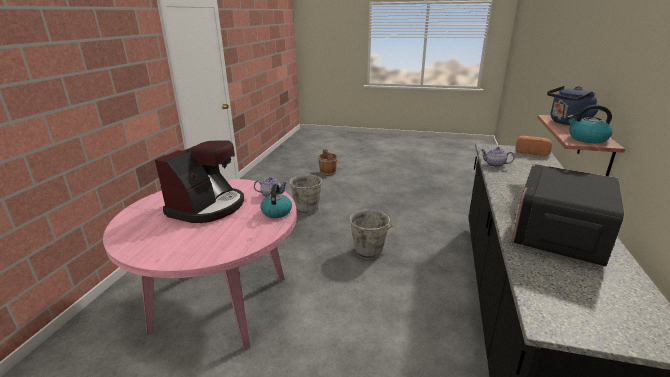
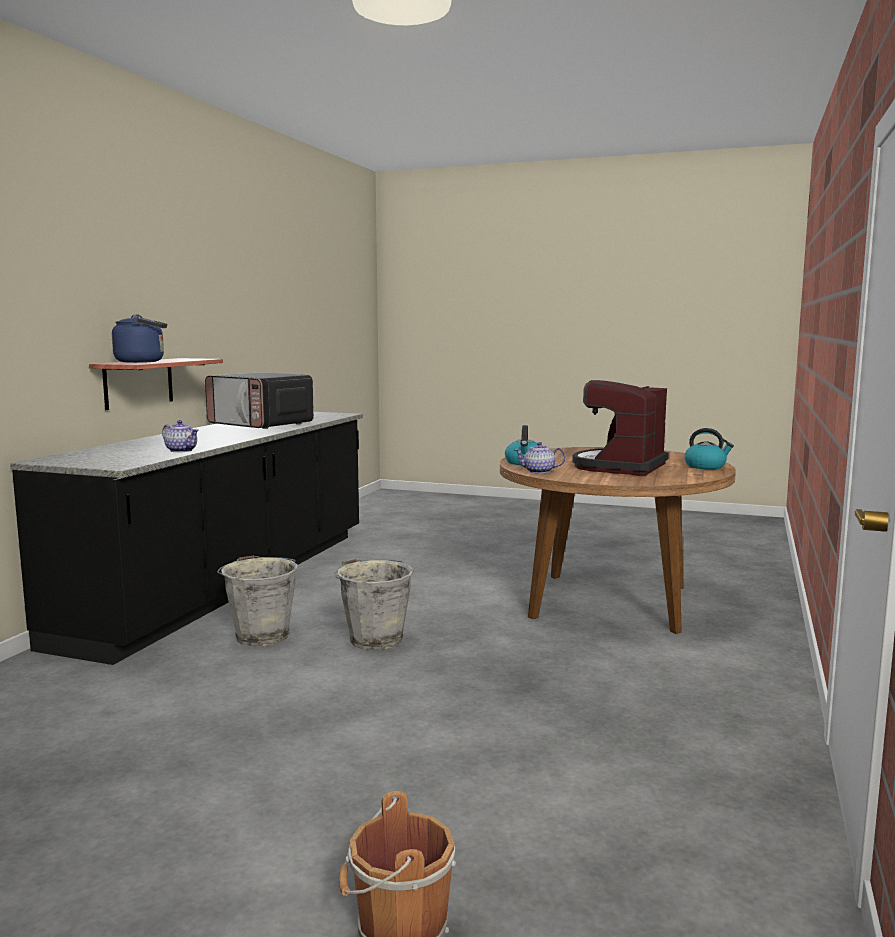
camera: 175 degrees left, 15 degrees down
pink dining table [103,179,297,350] -> brown dining table [500,447,736,634]
grey bucket [289,175,324,215] -> grey bucket moved to [217,555,298,646]
microwave [510,164,624,266] -> microwave turned 90 degrees clockwise [205,372,314,429]
bread [515,136,552,156] -> none
kettle [567,105,612,143] -> kettle moved to [684,428,734,469]

